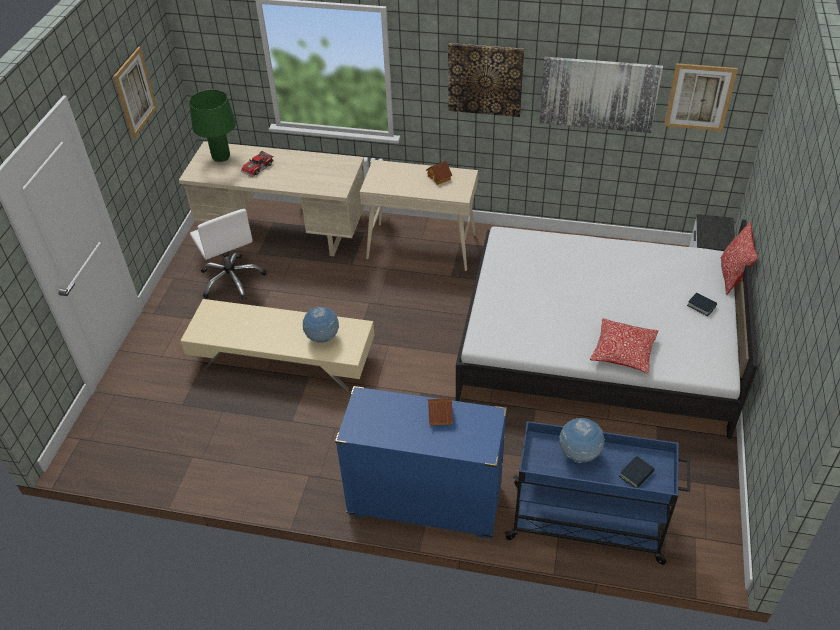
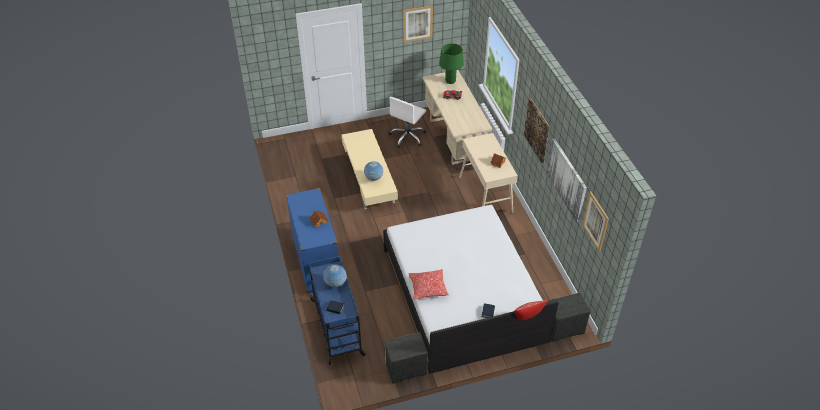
camera: 60 degrees right, 0 degrees up
none -> nightstand [384,332,428,384]

